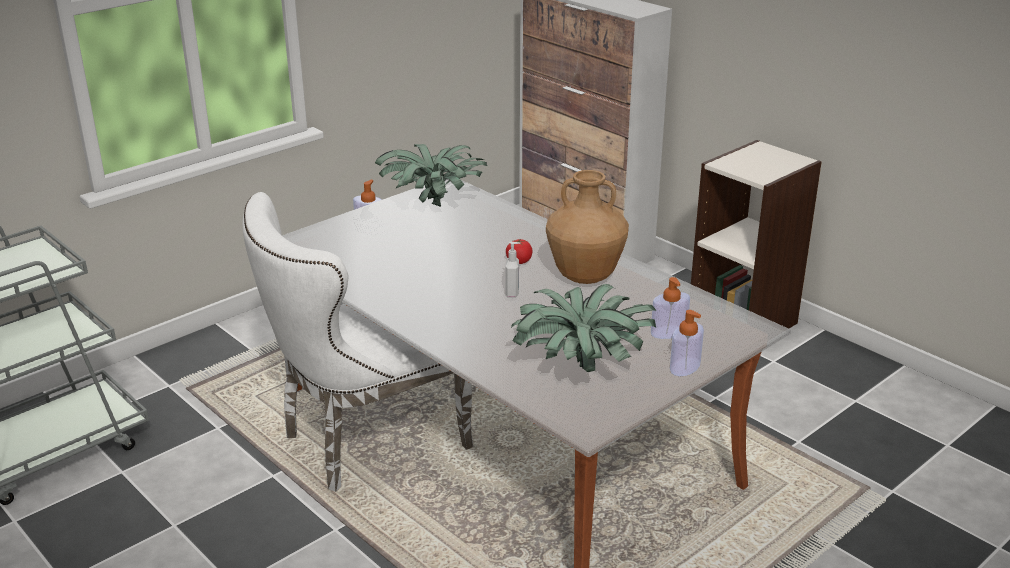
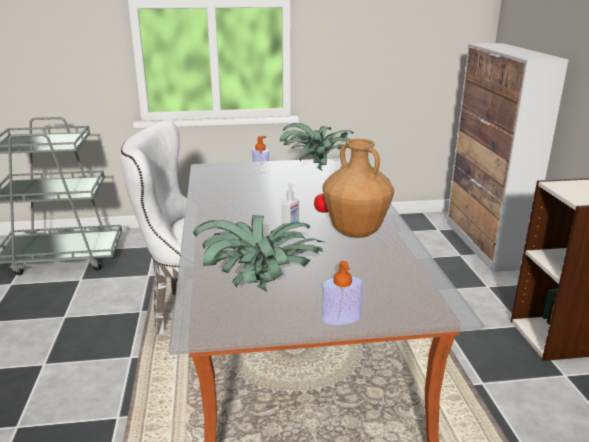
camera: 35 degrees right, 5 degrees down
soap dispenser [651,277,690,339] -> none

